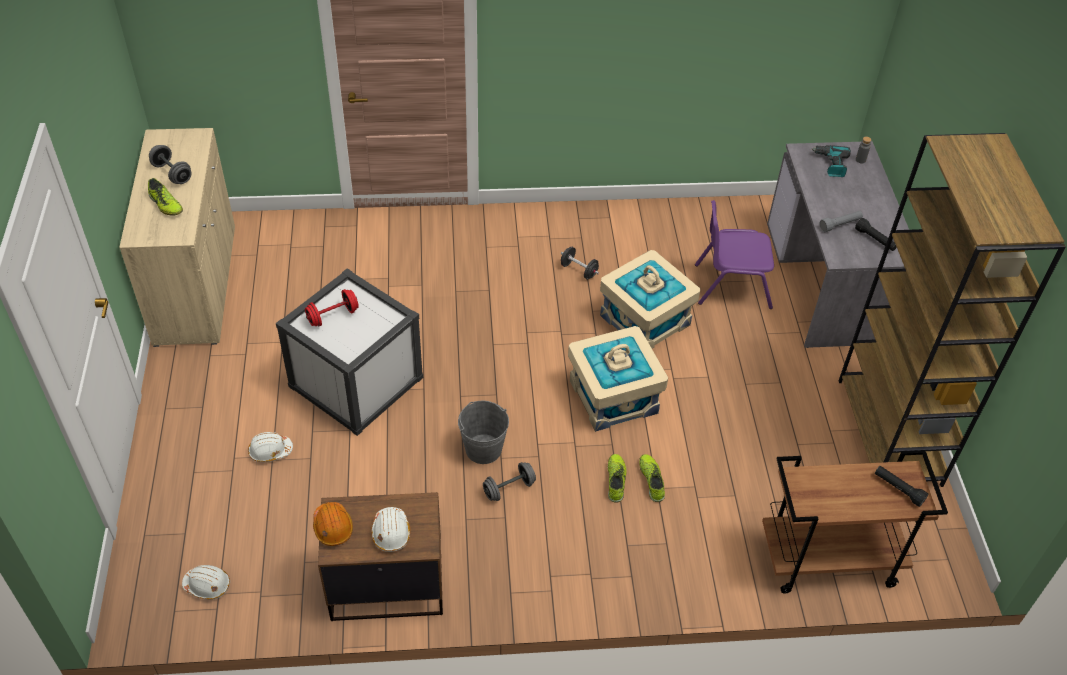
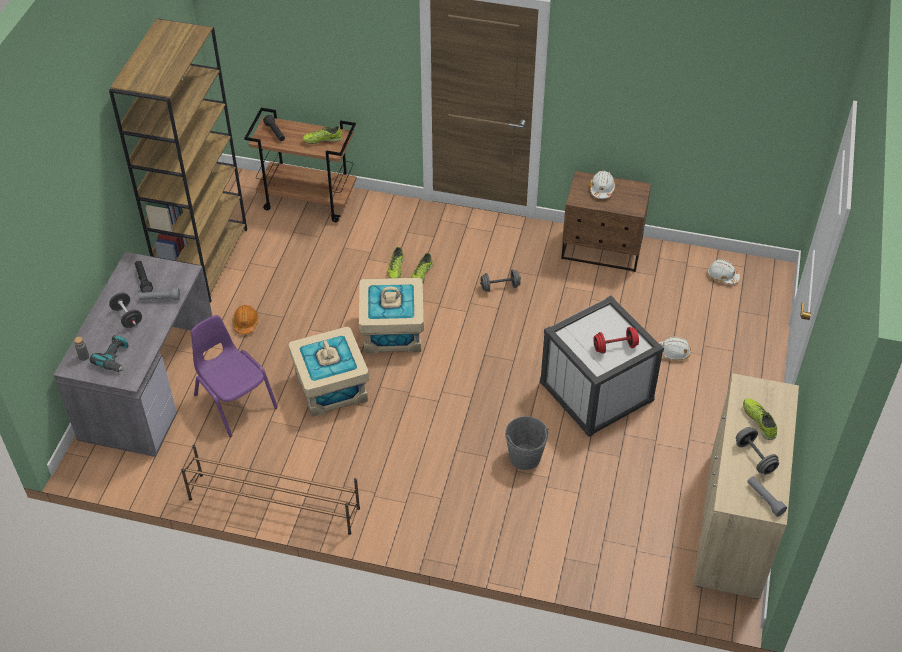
camera: 160 degrees left, 0 degrees up
orange hard hat [313,502,353,546] -> orange hard hat moved to [233,305,258,334]
grey bucket [458,401,509,464] -> grey bucket moved to [505,416,549,470]
black dumbbell [561,247,599,280] -> black dumbbell moved to [109,292,142,328]
purple chair [695,200,774,309] -> purple chair turned 150 degrees counterclockwise [191,315,278,437]
none -> brown shoe rack [181,445,360,535]
none -> shoe [302,126,342,144]
none -> grey flashlight [747,476,787,517]

